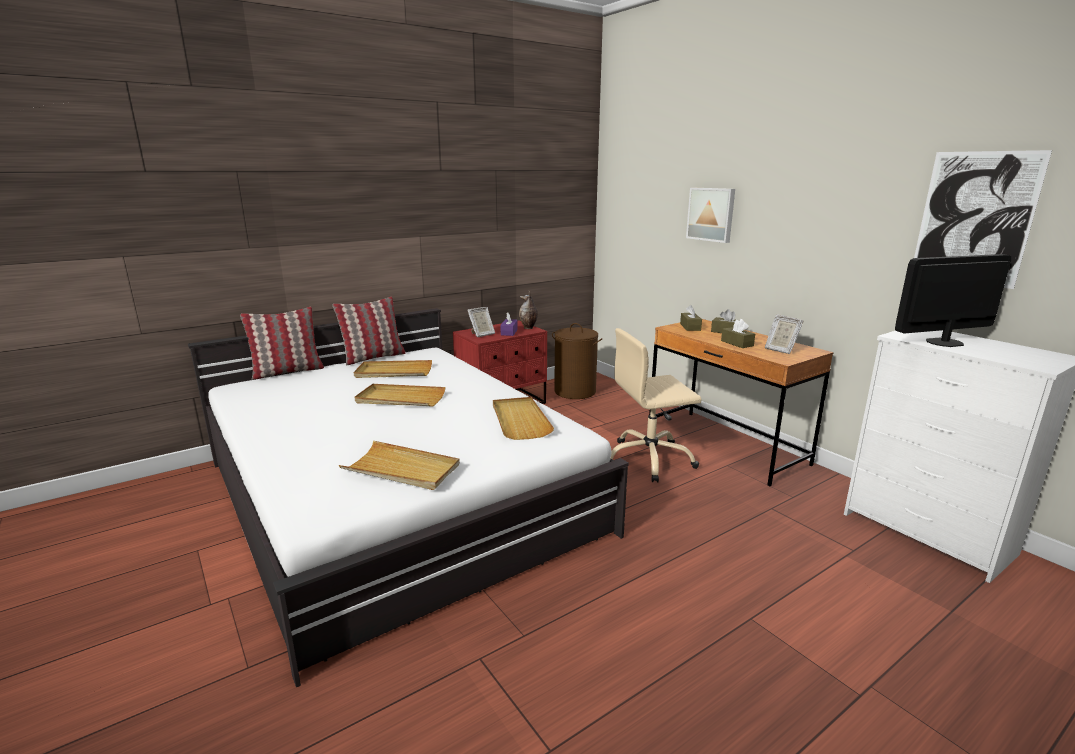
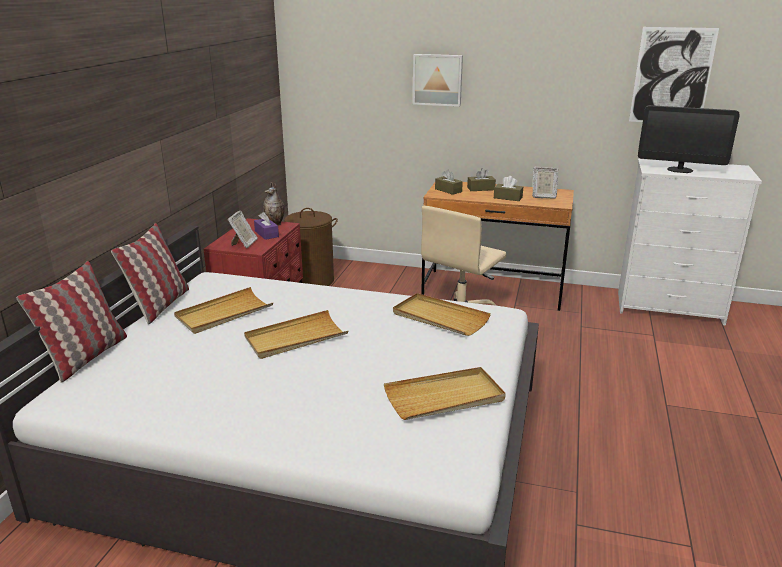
camera: 40 degrees left, 5 degrees up
monitor [895,254,1011,347] -> monitor turned 105 degrees counterclockwise [638,105,740,173]

